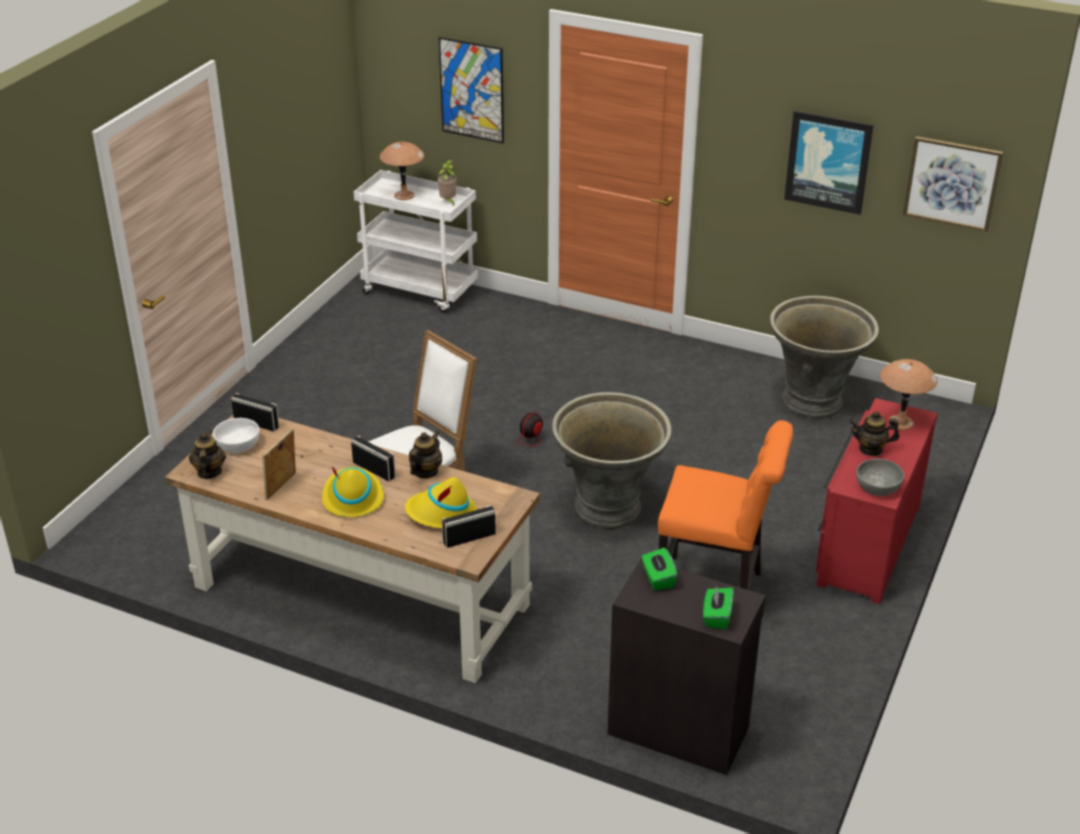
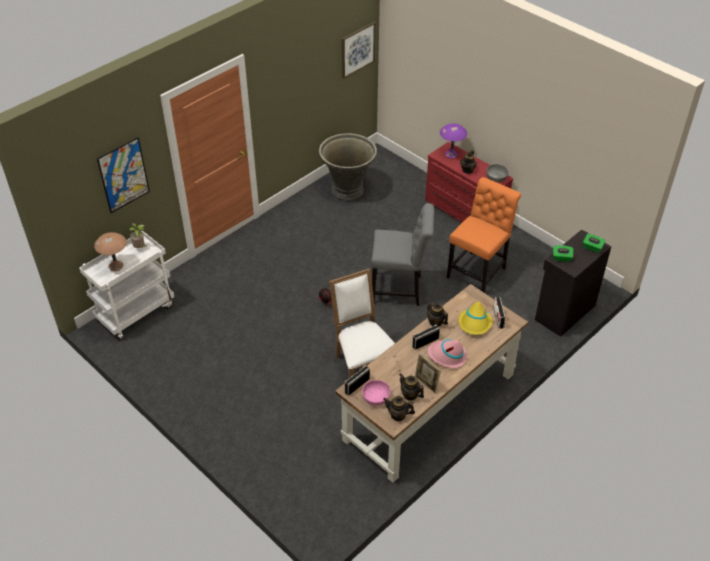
camera: 70 degrees left, 10 degrees up
white bowl [213,418,260,453] -> pink bowl [362,380,391,406]
yellow hat [322,467,384,517] -> pink hat [427,339,467,368]
grey planter [552,392,671,529] -> grey chair [371,203,434,306]
picture [784,111,874,215] -> none
brown table lamp [880,359,938,430] -> purple table lamp [440,123,467,158]
none -> teapot [399,373,424,401]

